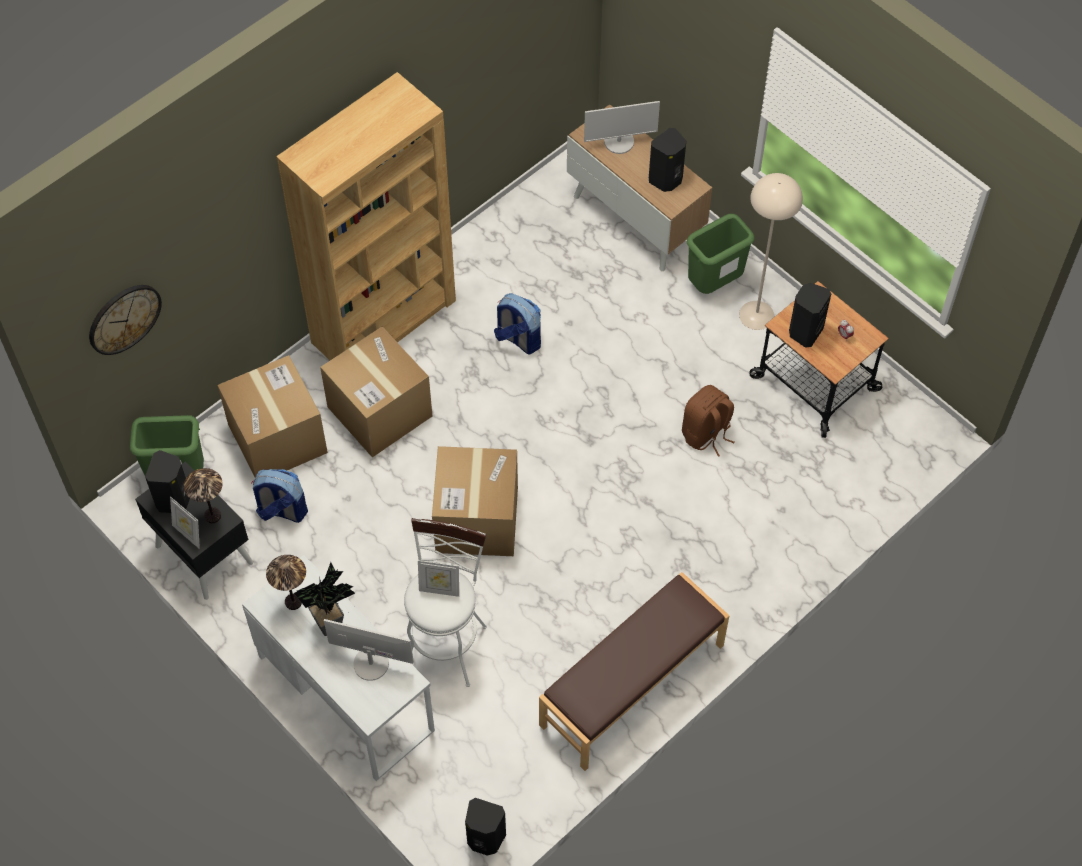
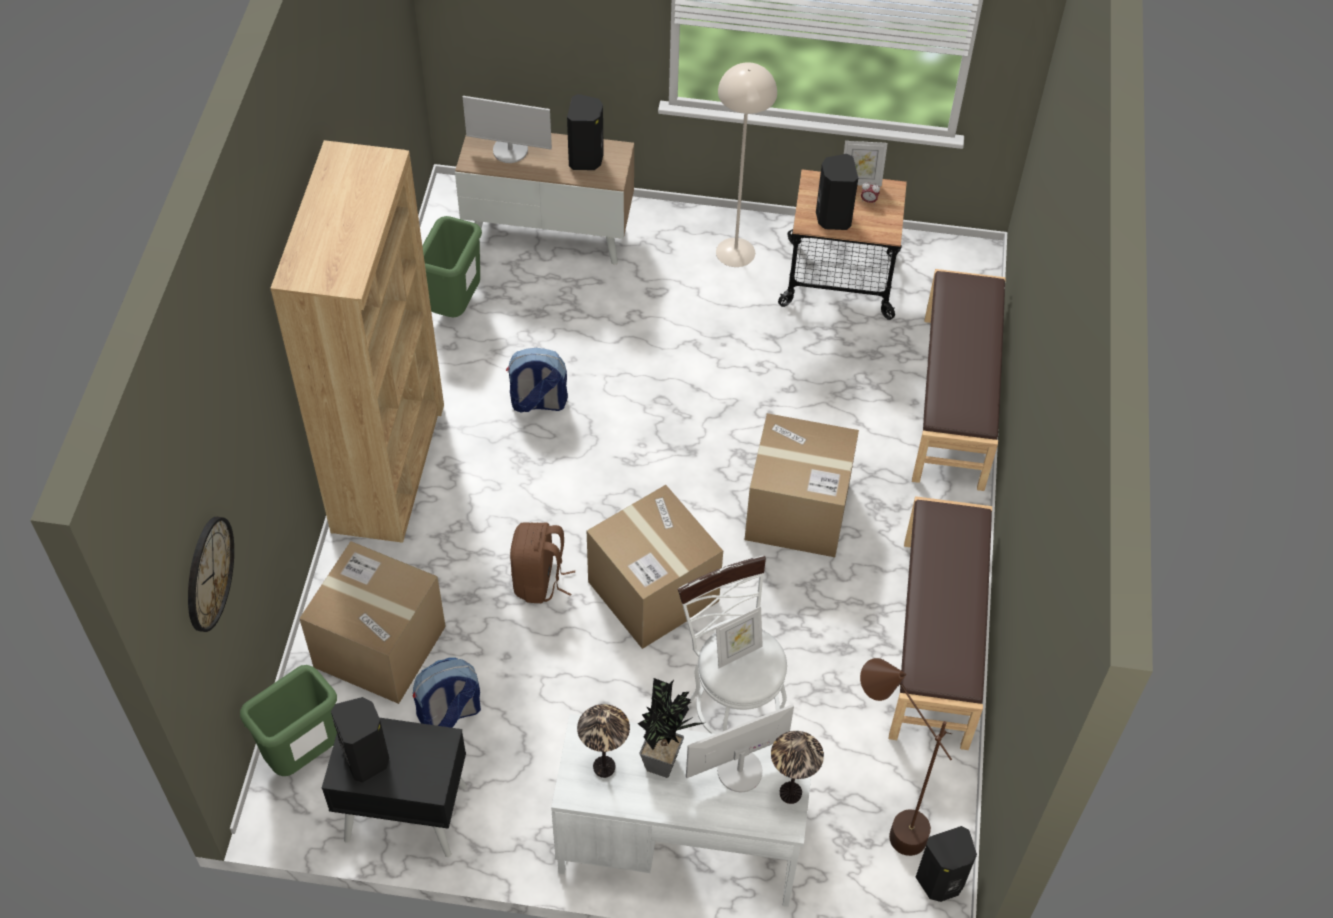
camera: 40 degrees left, 5 degrees down
picture frame [170,496,200,549] -> picture frame moved to [844,141,888,187]
table lamp [184,468,223,523] -> table lamp moved to [771,731,824,804]
cardboard box [320,327,433,458] -> cardboard box moved to [744,413,859,557]
monitor [584,101,660,154] -> monitor turned 60 degrees clockwise [463,96,552,163]
brown backpack [682,385,735,457] -> brown backpack moved to [510,523,575,603]
green trash can [687,214,755,294] -> green trash can moved to [422,216,482,317]
none -> brown floor lamp [860,658,952,856]
none -> brown bench [912,269,1006,491]

